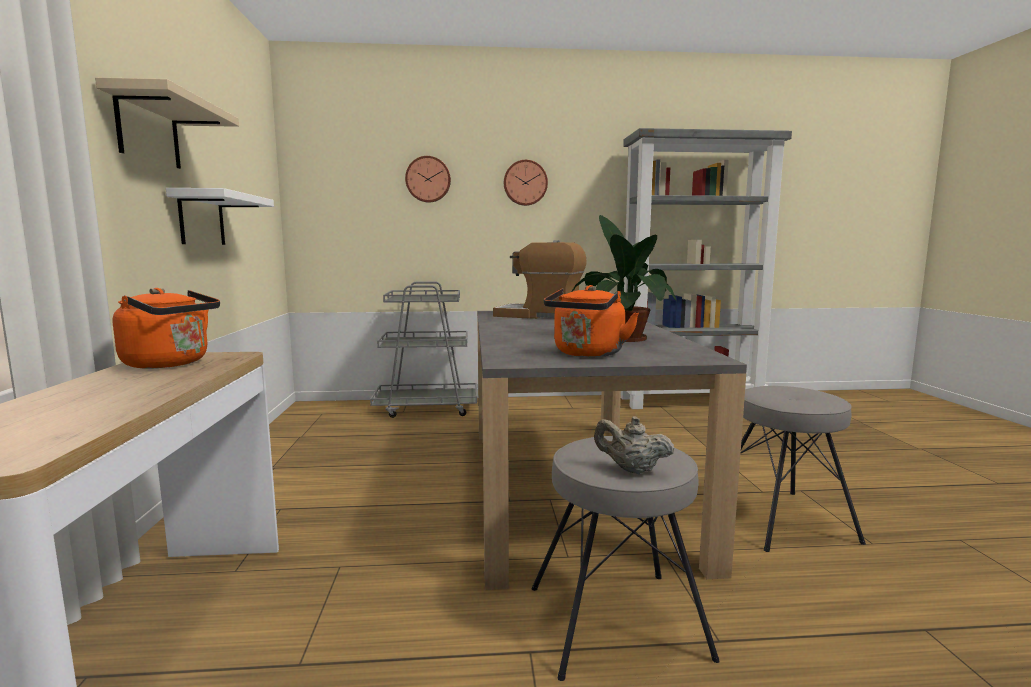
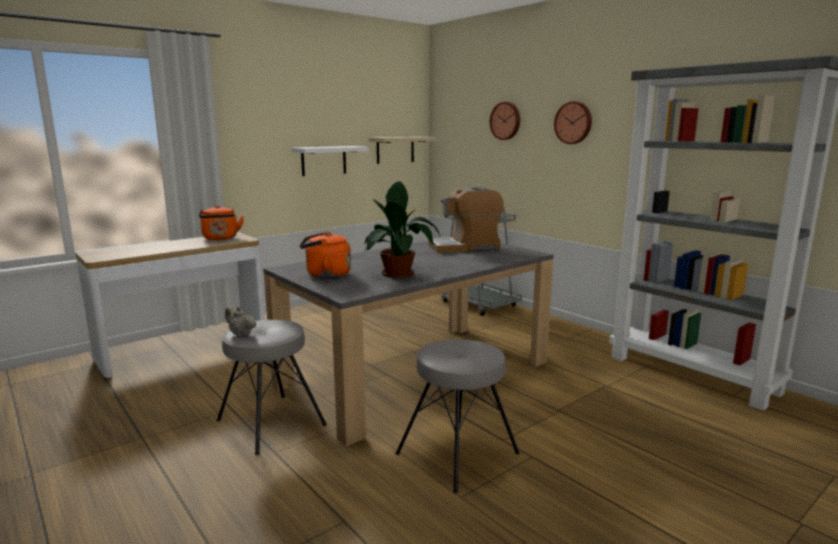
camera: 55 degrees right, 5 degrees up
beige shelf [95,77,239,169] -> beige shelf moved to [369,137,436,164]
coffee machine [493,240,587,319] -> coffee machine turned 90 degrees counterclockwise [428,187,504,253]
beige teapot [594,416,674,474] -> beige teapot turned 45 degrees counterclockwise [225,306,257,336]

